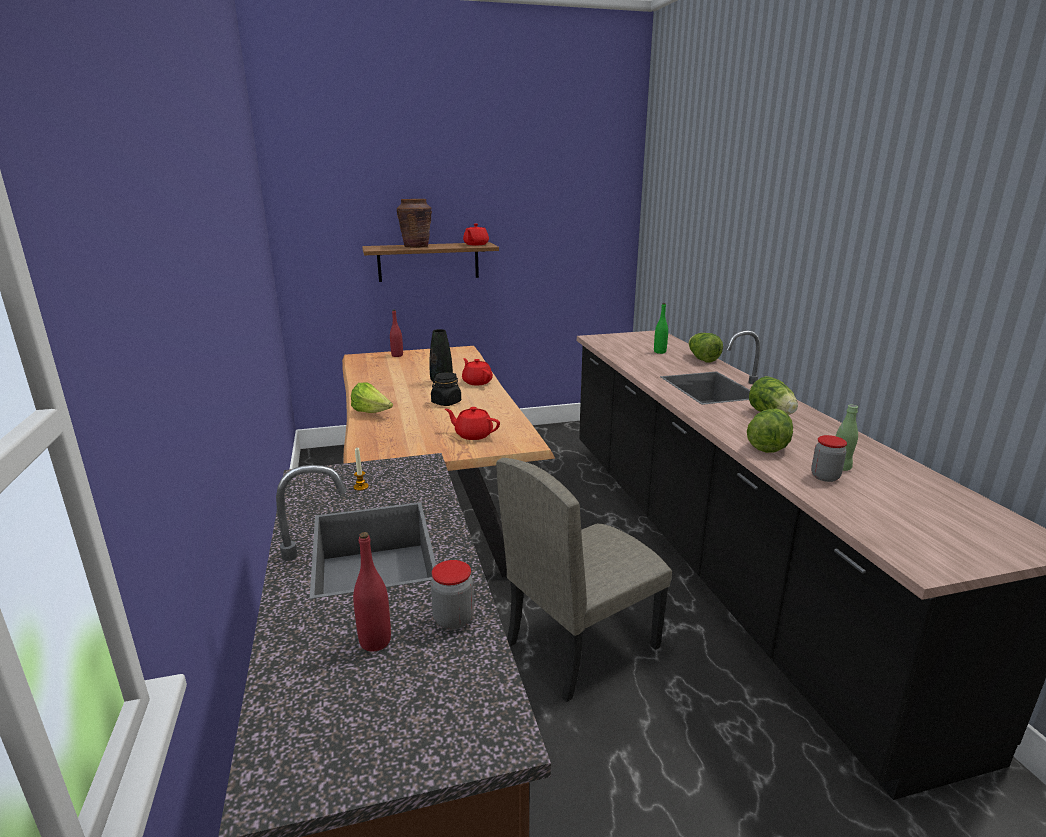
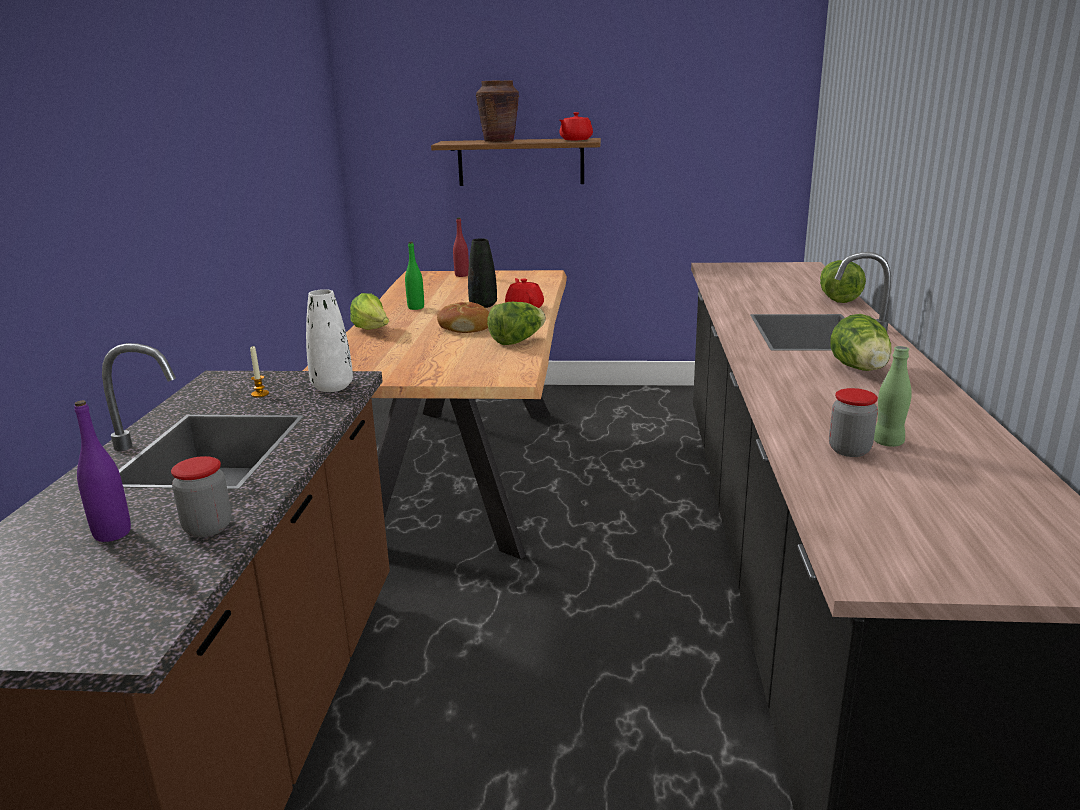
camera: 20 degrees right, 0 degrees up
red bottle [353,532,391,652] -> purple bottle [74,400,131,542]
black jar [431,372,461,406] -> bread [437,302,489,333]
red teapot [445,407,500,440] -> none
beige chair [496,458,672,702] -> none
green bottle [654,303,668,354] -> green bottle moved to [405,242,424,310]
lettuce [747,409,793,453] -> lettuce moved to [487,302,546,345]
none -> white vase [306,289,353,392]

